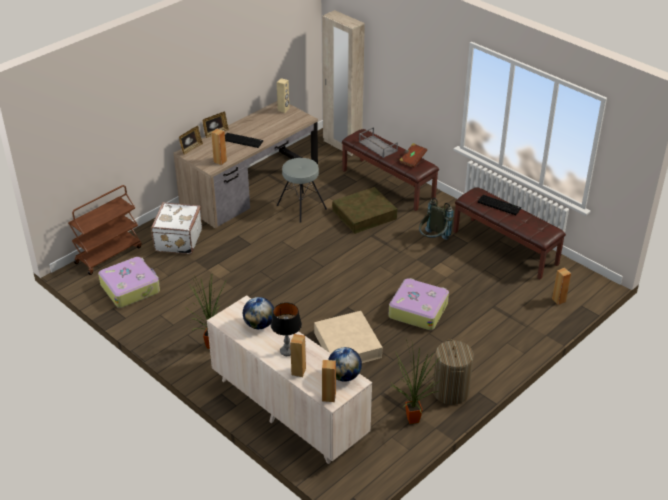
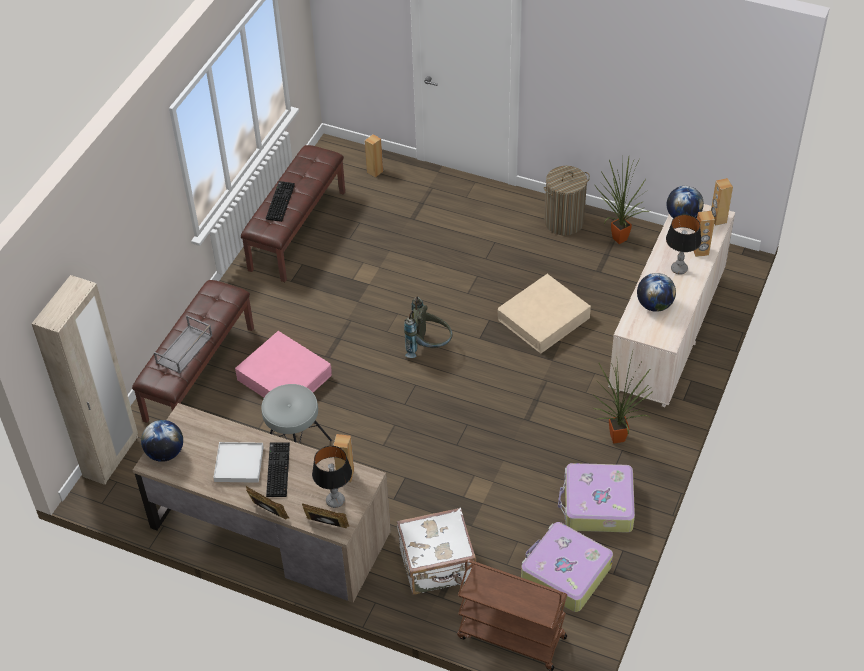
camera: 110 degrees left, 10 degrees up
beige speaker [277,78,289,113] -> globe [141,420,183,462]
brown storage box [332,187,397,234] -> pink storage box [235,331,332,397]
suitcase [388,278,449,330] -> suitcase moved to [558,463,635,533]
brown book [399,143,427,168] -> none
grey backpack [419,198,454,240] -> grey backpack moved to [404,296,453,358]
none -> white tray [213,442,264,483]
none -> table lamp [312,446,352,508]

